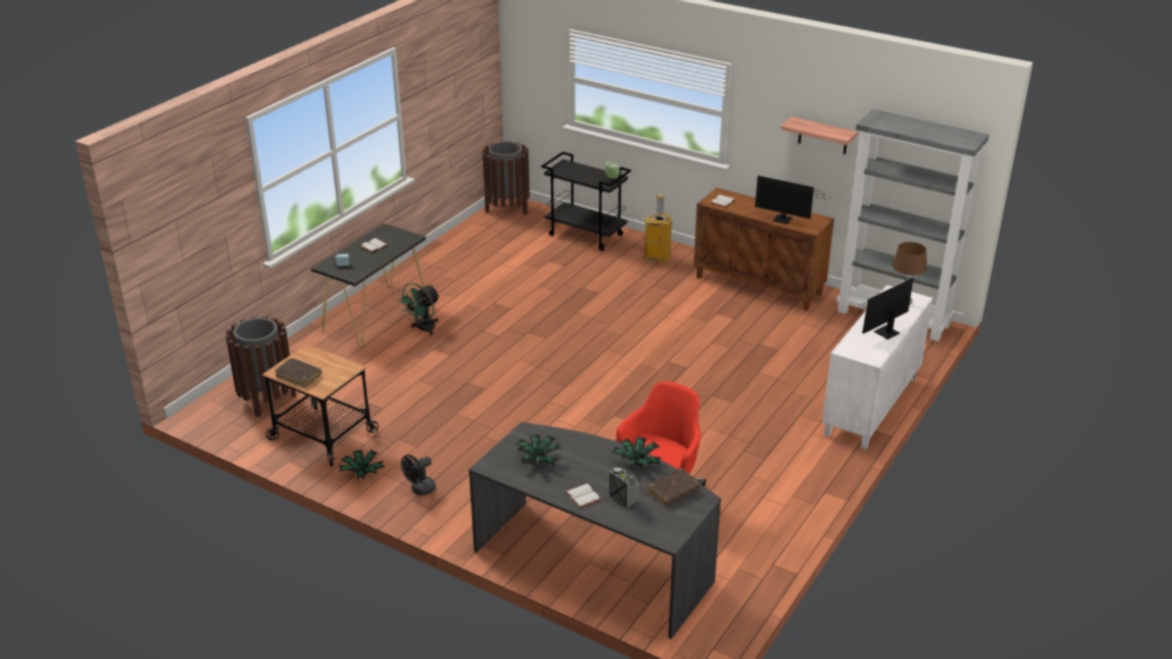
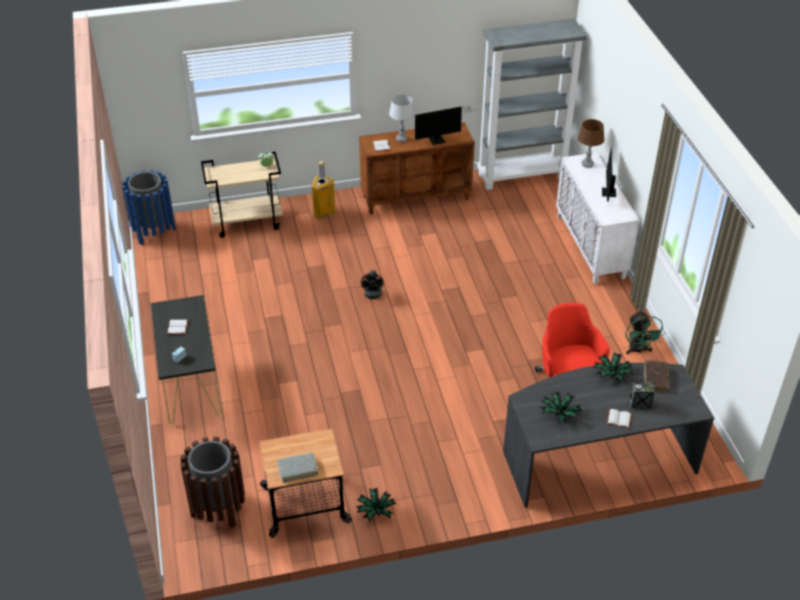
camera: 45 degrees left, 10 degrees up
brown book [275,358,322,387] -> grey book [277,453,318,483]
green fan [397,283,440,336] -> green fan moved to [626,311,665,354]
black fan [401,454,436,495] -> black fan moved to [361,270,384,299]
brown trash can [482,141,530,215] -> blue trash can [122,170,176,245]
black cart [541,152,631,251] -> beige cart [201,152,283,238]
shelf [780,117,858,154] -> none
none -> grey table lamp [389,95,415,142]

